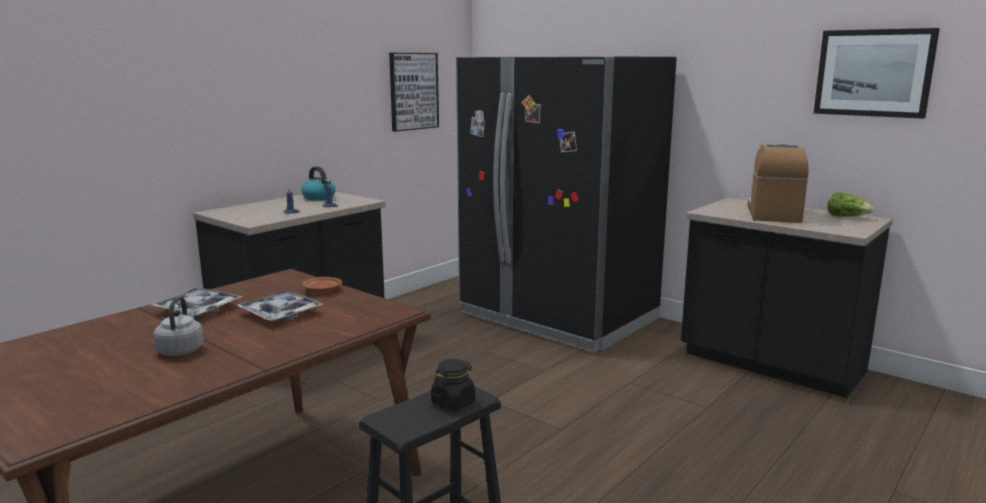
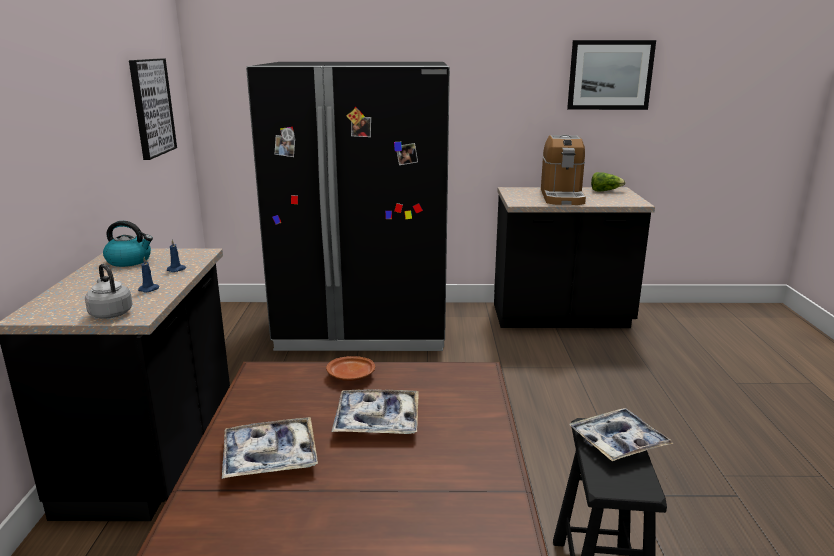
camera: 40 degrees left, 5 degrees up
grey kettle [153,296,204,356] -> grey kettle moved to [85,264,132,319]
black jar [431,359,475,411] -> tray [570,408,674,461]
coffee machine [747,144,809,223] -> coffee machine turned 150 degrees counterclockwise [541,135,586,205]

